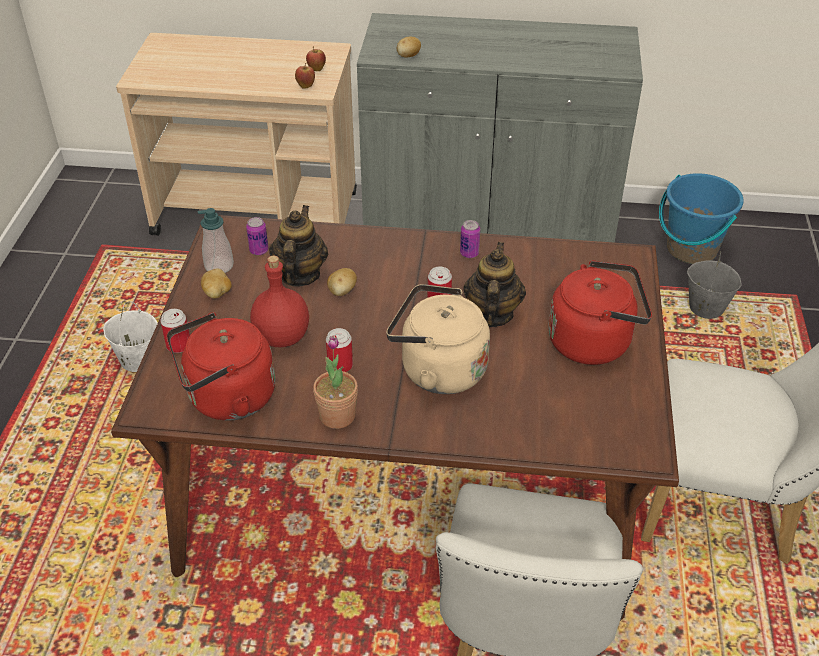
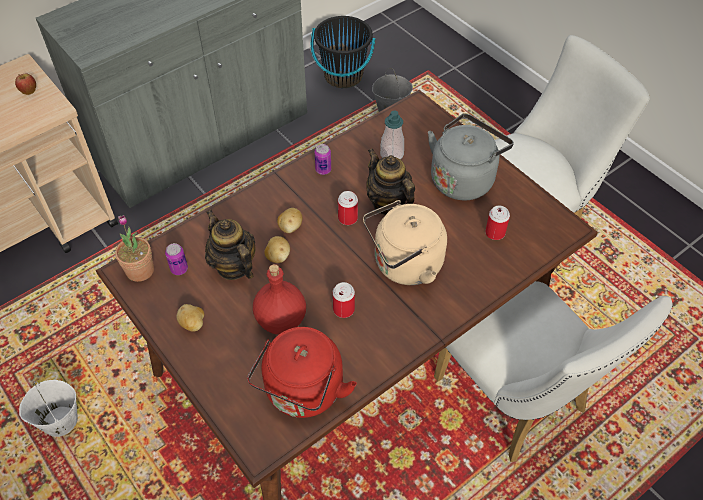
camera: 45 degrees left, 10 degrees up
can [160,309,190,353] -> can moved to [485,206,510,240]
soap dispenser [198,208,234,273] -> soap dispenser moved to [380,111,404,159]
apple [295,63,315,89] -> none
potted plant [313,336,358,429] -> potted plant moved to [115,215,154,282]
potato [397,37,421,58] -> potato moved to [277,208,302,233]
red kettle [548,260,652,365] -> grey kettle [428,114,514,200]
blue bucket [659,173,744,264] -> black bucket [311,16,375,88]

